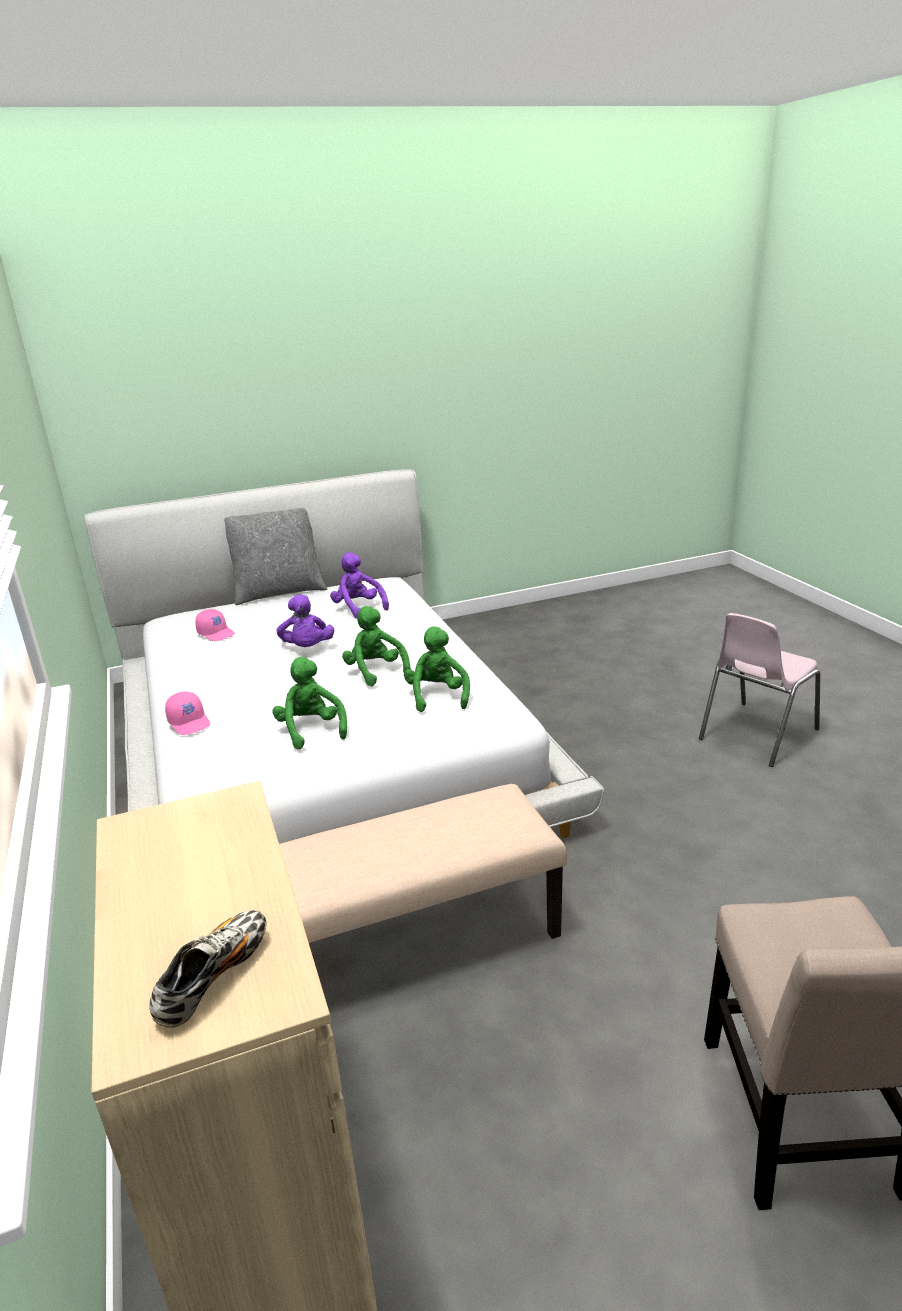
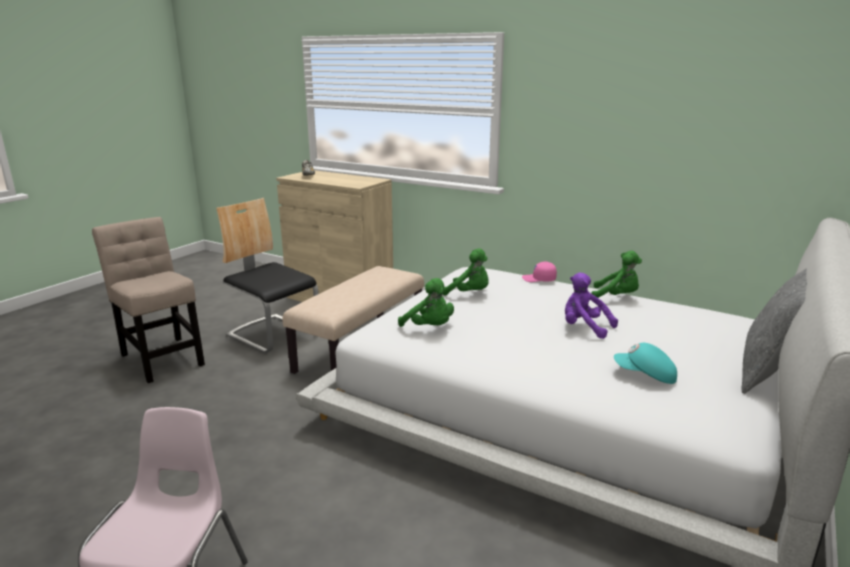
camera: 140 degrees right, 5 degrees down
pink cap [195,609,235,641] -> none
purple plush toy [330,553,389,618] -> turquoise cap [614,343,677,384]
green plush toy [342,606,411,686] -> green plush toy moved to [591,251,642,298]
none -> chair [216,198,319,353]

